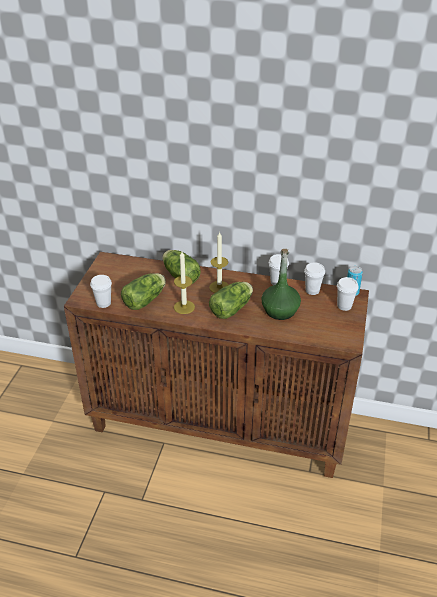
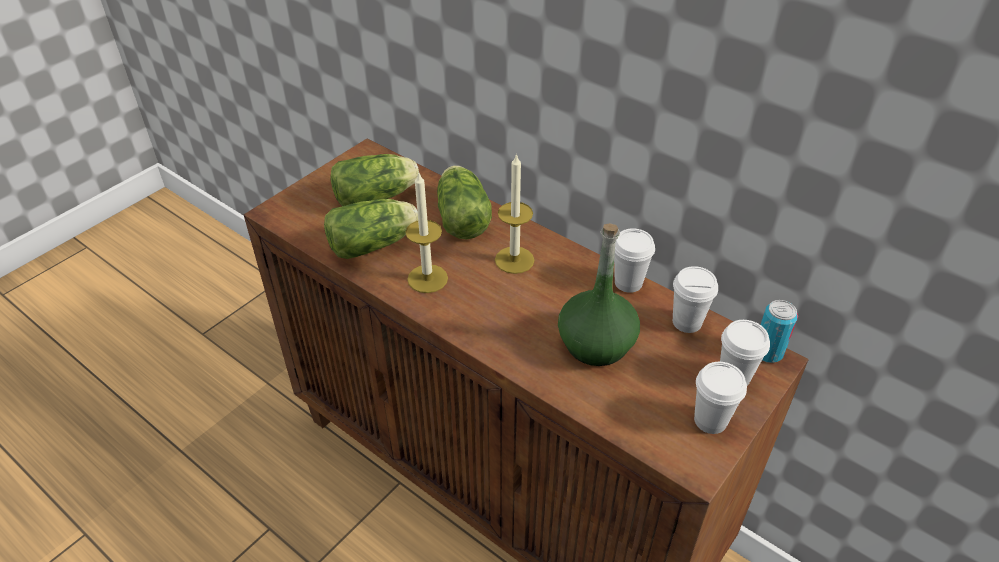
camera: 25 degrees right, 5 degrees up
white cup [90,275,112,308] -> white cup moved to [694,362,747,434]
lettuce [209,282,253,319] -> lettuce moved to [330,154,419,206]

